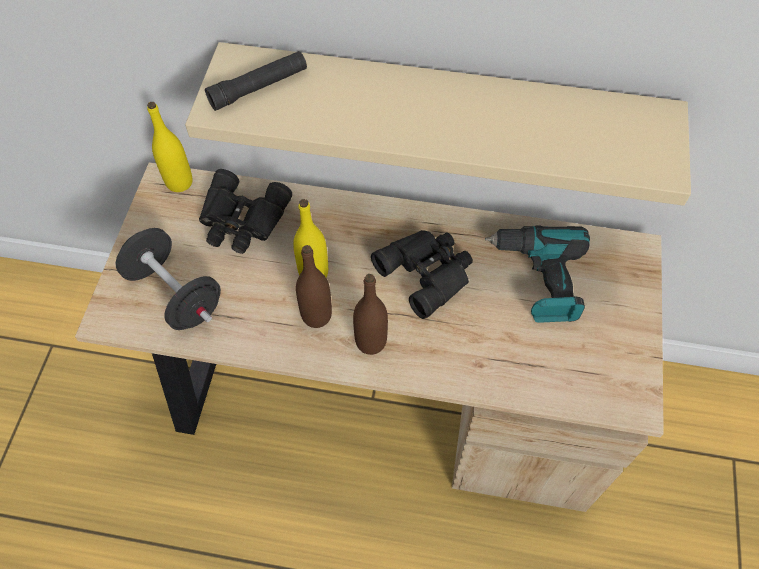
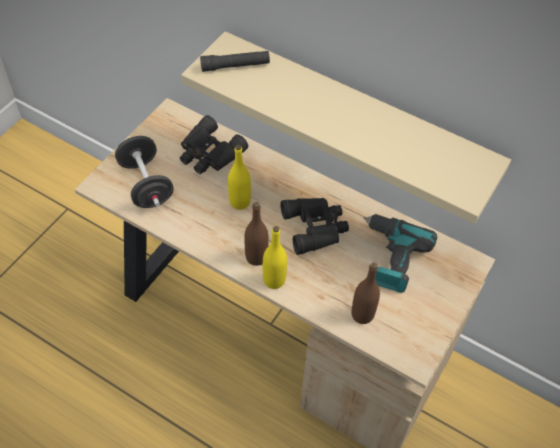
camera: 20 degrees right, 5 degrees down
yellow bottle [147,102,192,192] -> yellow bottle moved to [263,226,287,289]
brown bottle [296,245,332,328] -> brown bottle moved to [351,263,380,324]

